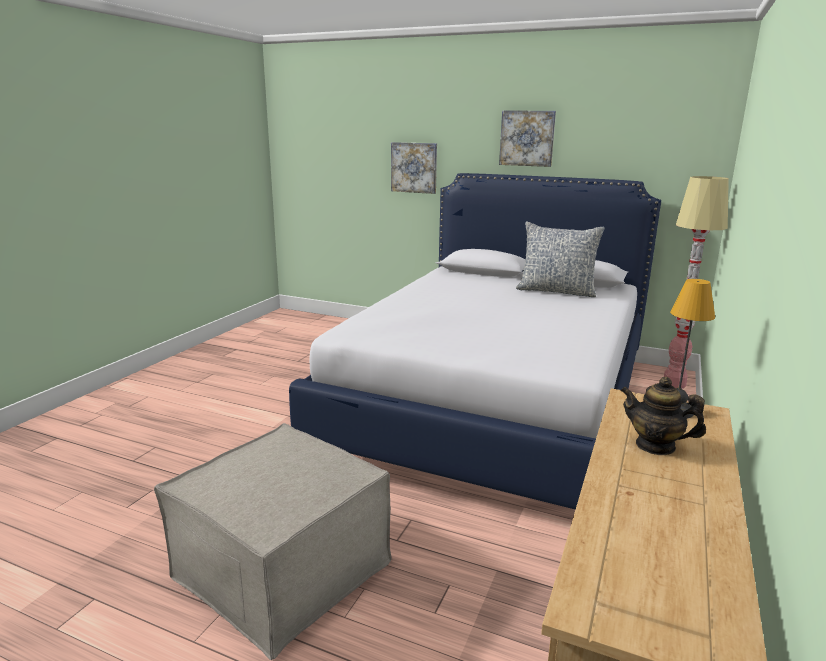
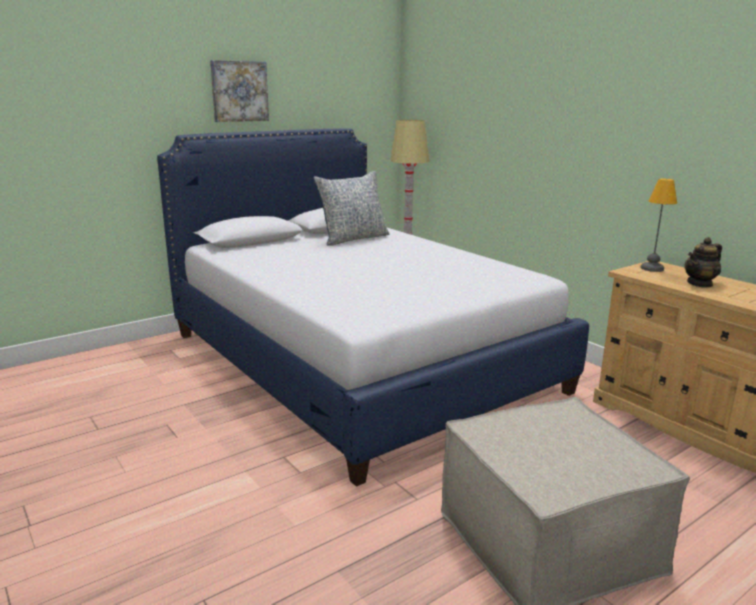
camera: 60 degrees left, 0 degrees up
picture [391,142,437,194] -> none

